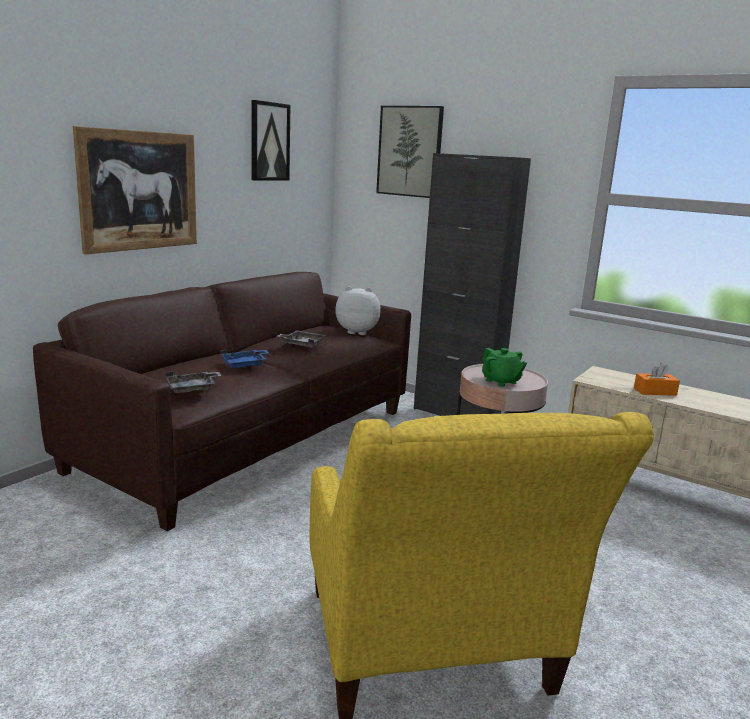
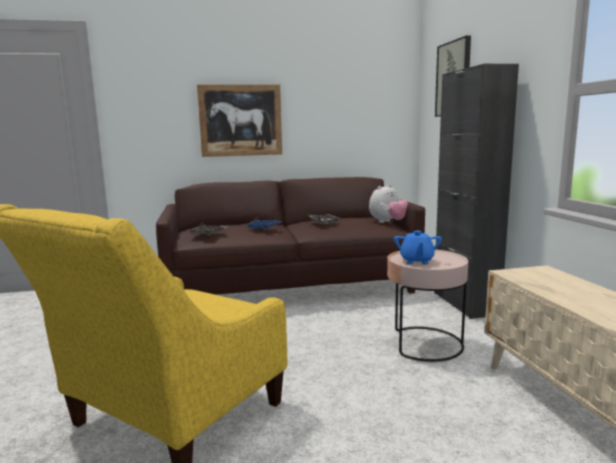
camera: 45 degrees right, 5 degrees down
picture [251,100,290,181] -> none
plush toy [335,286,381,335] -> plush toy turned 90 degrees clockwise [369,184,408,223]
green teapot [482,348,527,387] -> blue teapot [394,230,442,264]
orange tissue box [634,363,680,396] -> none

